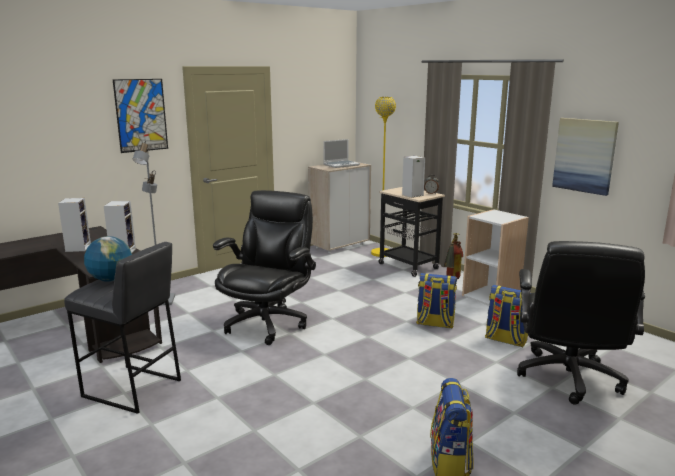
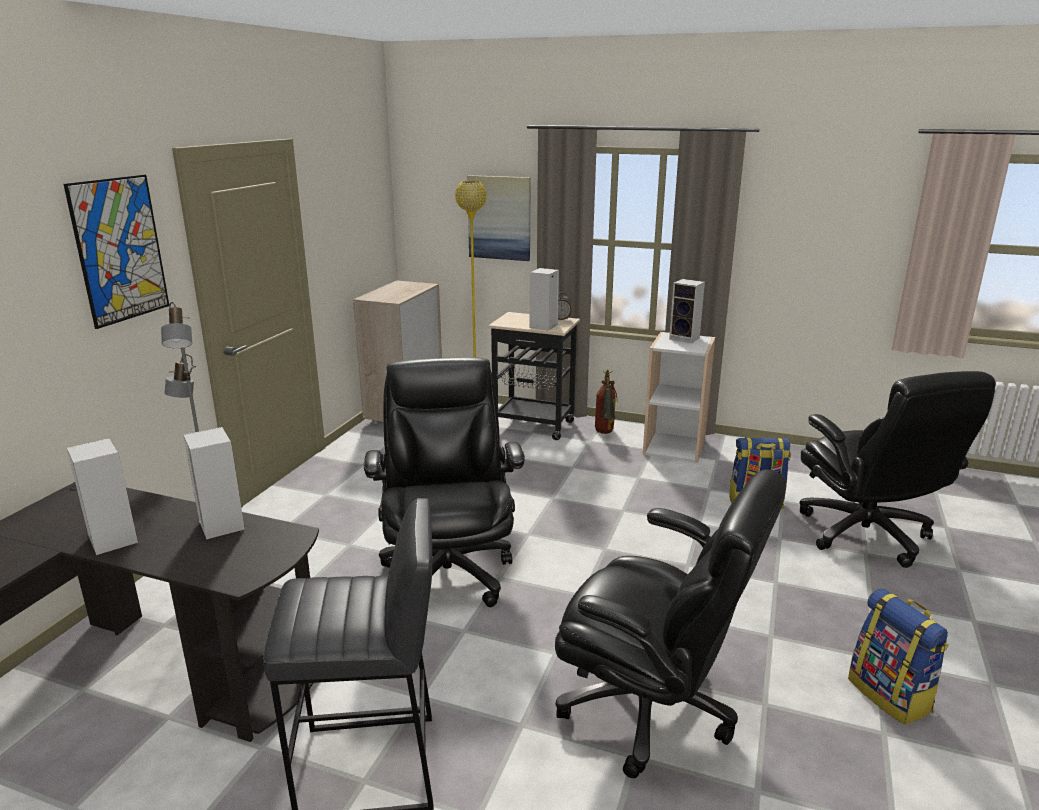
camera: 30 degrees left, 5 degrees up
globe [84,236,132,282] -> none
laptop [323,139,360,168] -> none
backpack [416,273,457,329] -> none
picture [552,118,619,196] -> picture moved to [467,175,531,261]
none -> black office chair [555,469,787,778]
none -> speaker [669,279,705,343]

